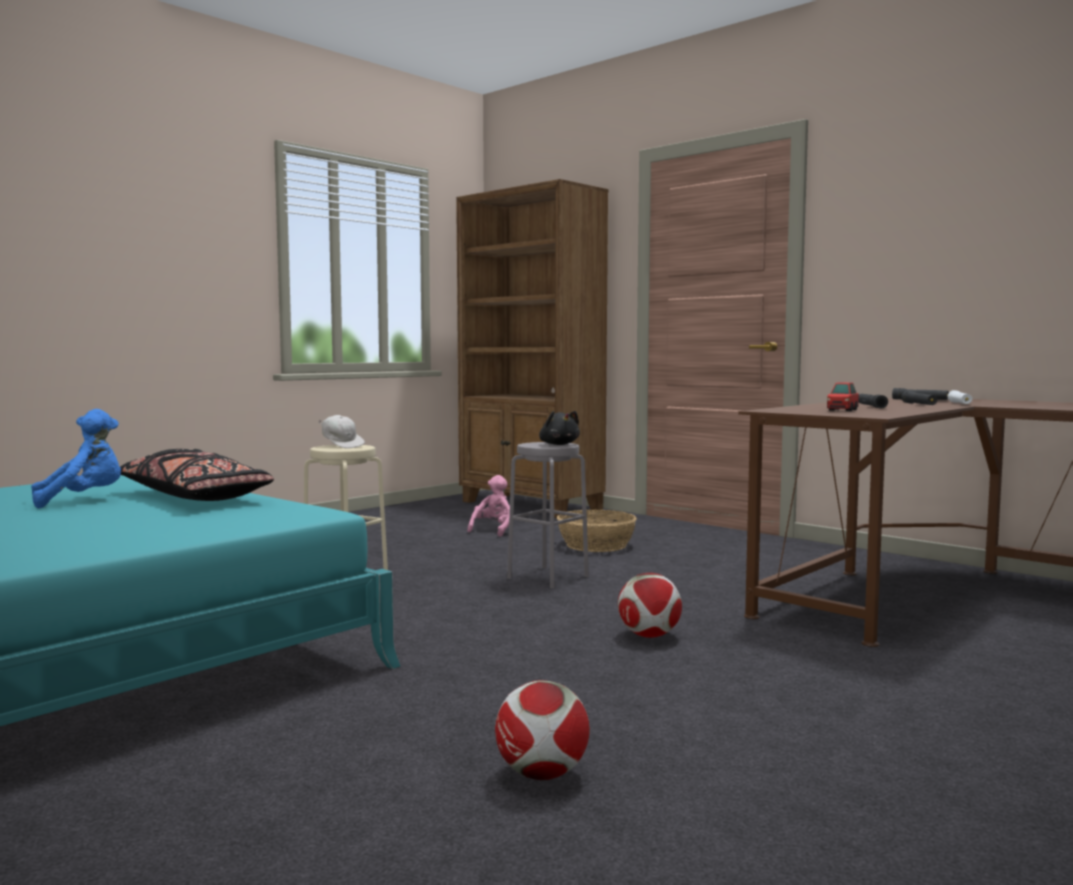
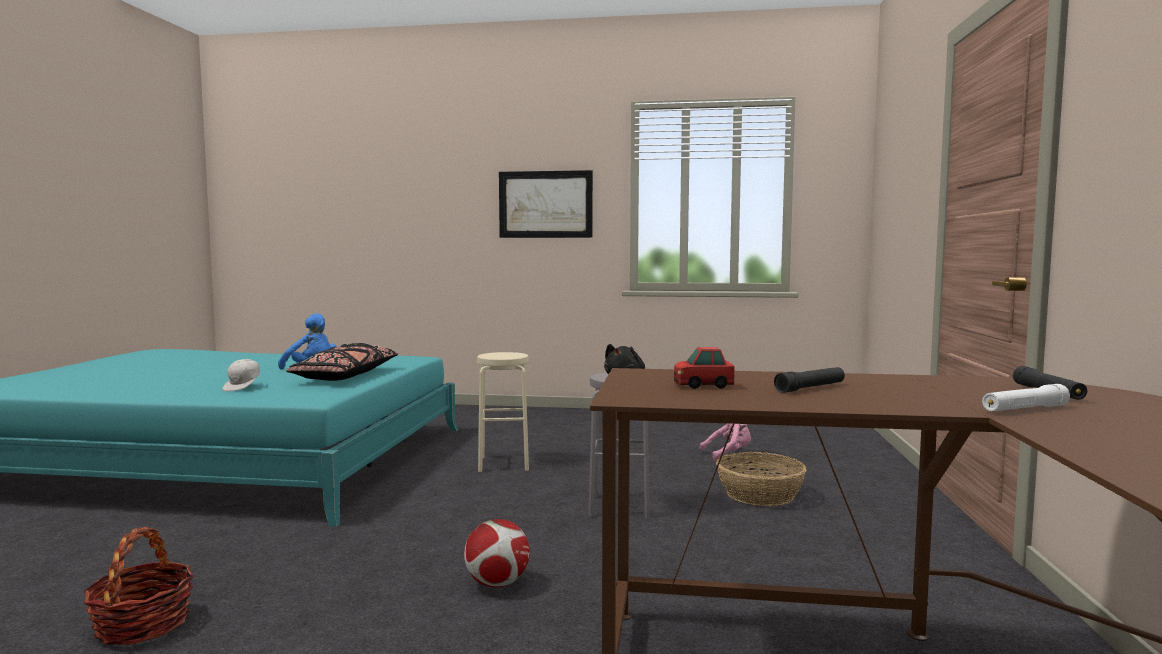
camera: 55 degrees right, 0 degrees up
white cap [319,415,365,448] -> white cap moved to [222,359,260,392]
brown bookcase [456,179,608,518] -> none
football [495,680,590,780] -> basket [83,527,194,645]
black flashlight [902,391,937,405] -> none
none -> picture [499,170,593,238]

